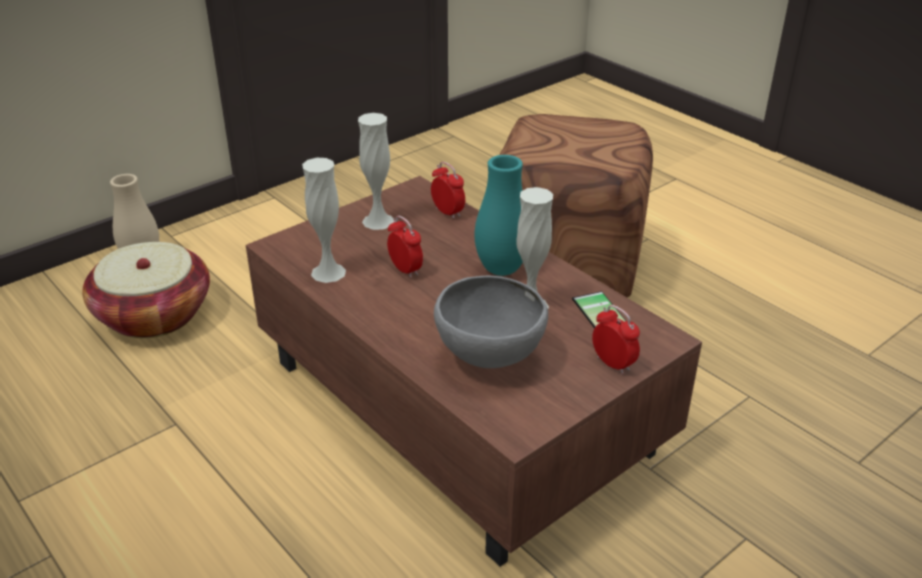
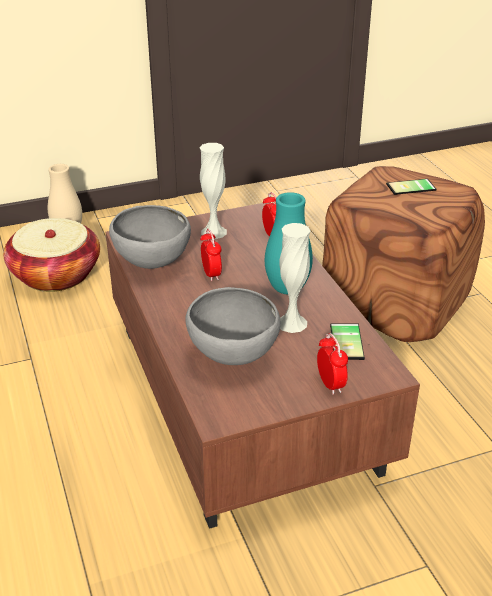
camera: 20 degrees right, 0 degrees up
white vase [302,158,346,283] -> grey bowl [109,205,191,269]
none -> phone [386,179,436,195]

